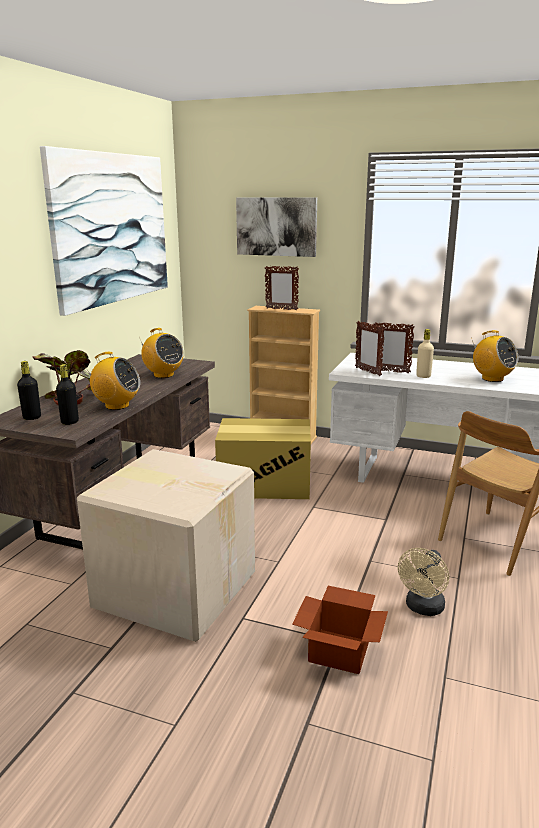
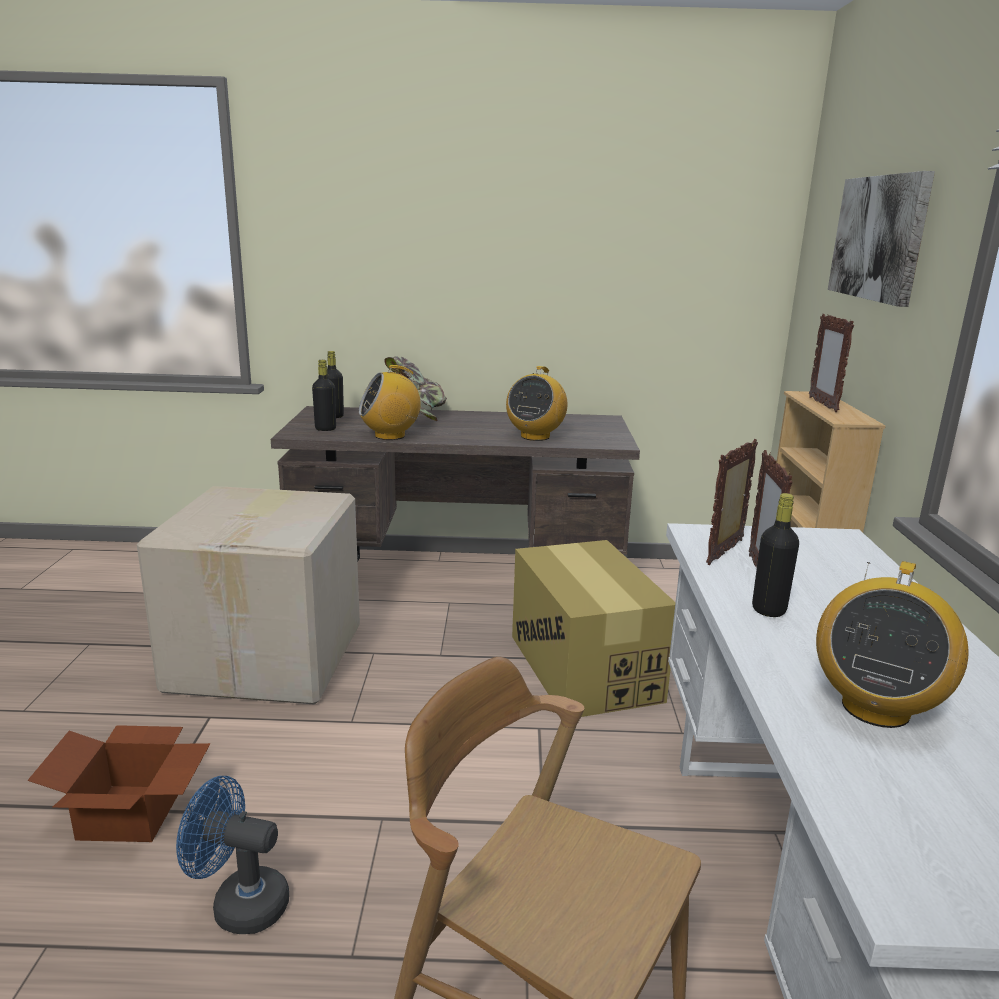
camera: 70 degrees right, 0 degrees up
picture [40,146,168,316] -> none
radio [83,352,140,410] -> radio turned 75 degrees clockwise [359,365,421,440]
beige fan [398,548,449,616] -> blue fan [176,776,289,934]
beige bottle [416,329,434,378] -> black bottle [752,493,799,617]

